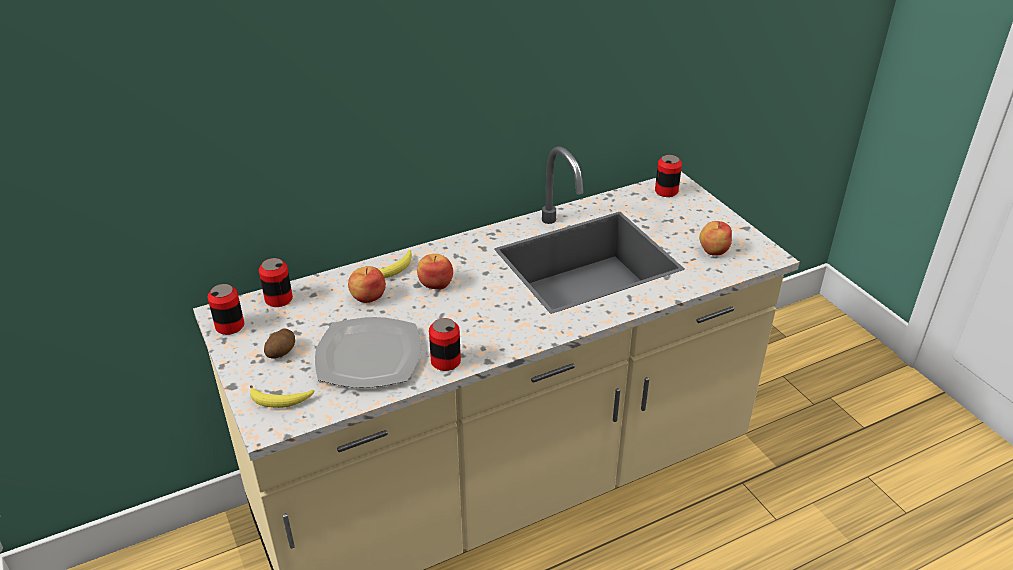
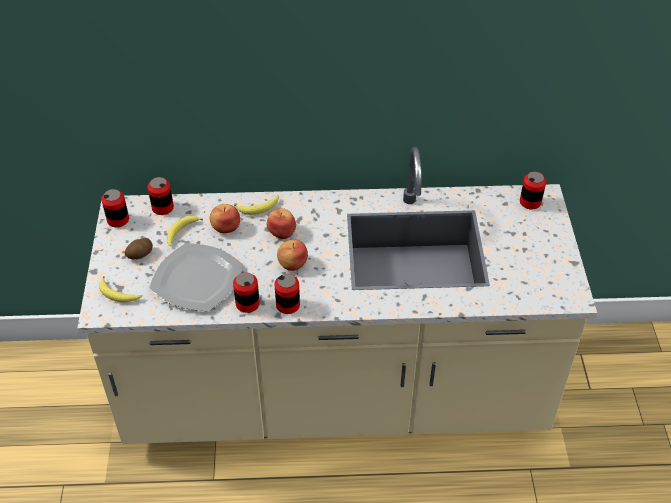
camera: 25 degrees right, 10 degrees up
apple [699,221,732,256] -> apple moved to [277,240,308,271]
none -> banana [167,216,203,246]
none -> can [274,274,300,314]

